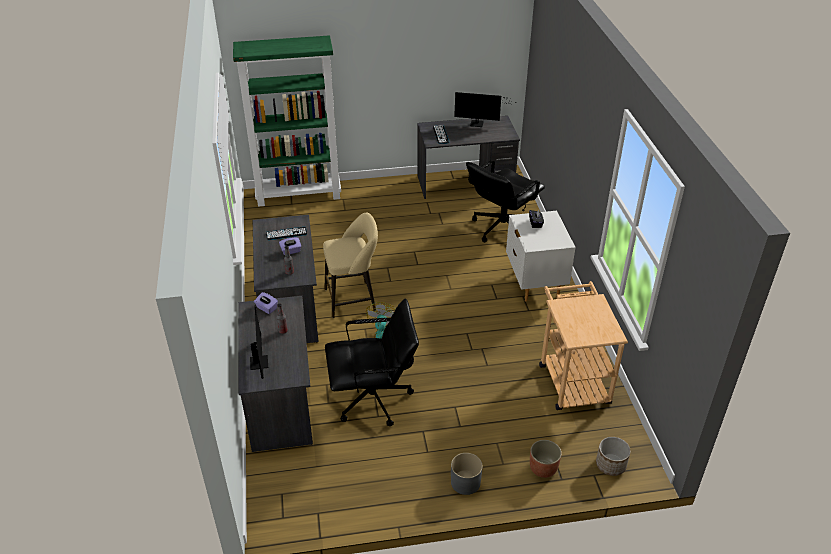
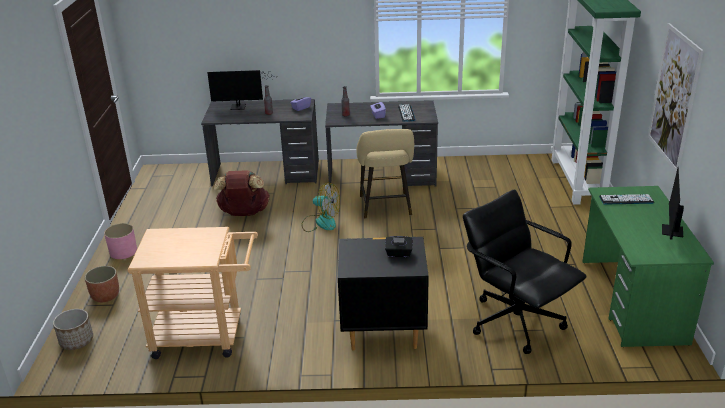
camera: 100 degrees right, 10 degrees down
black office chair [325,299,419,426] -> brown backpack [214,170,270,216]
grey desk [417,116,520,199] -> green desk [583,186,714,347]
grey planter [451,453,483,495] -> pink planter [104,223,137,259]
white nightstand [506,211,576,302] -> black nightstand [338,237,429,351]
none -> picture [648,23,704,172]

